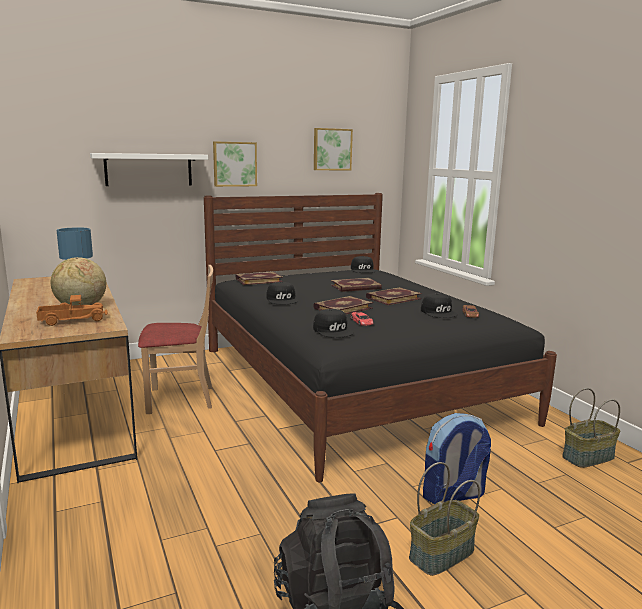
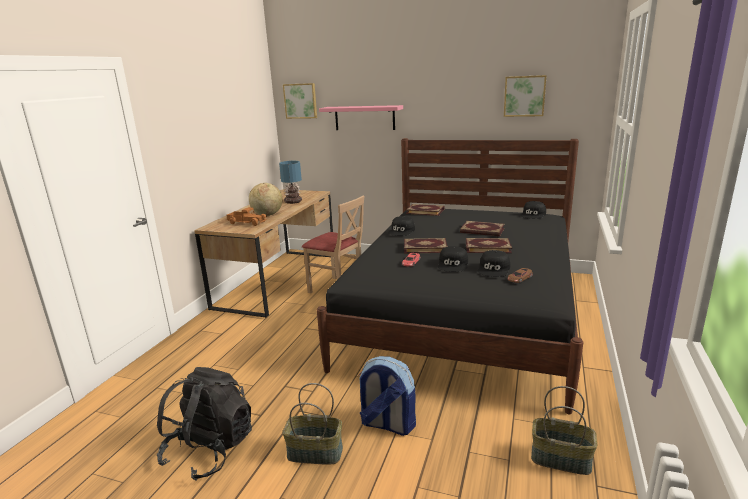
camera: 45 degrees right, 5 degrees up
white shelf [90,153,208,186] -> pink shelf [319,105,403,130]
picture [213,141,257,187] -> picture moved to [283,83,317,119]
black cap [313,309,354,338] -> black cap moved to [438,246,468,272]

